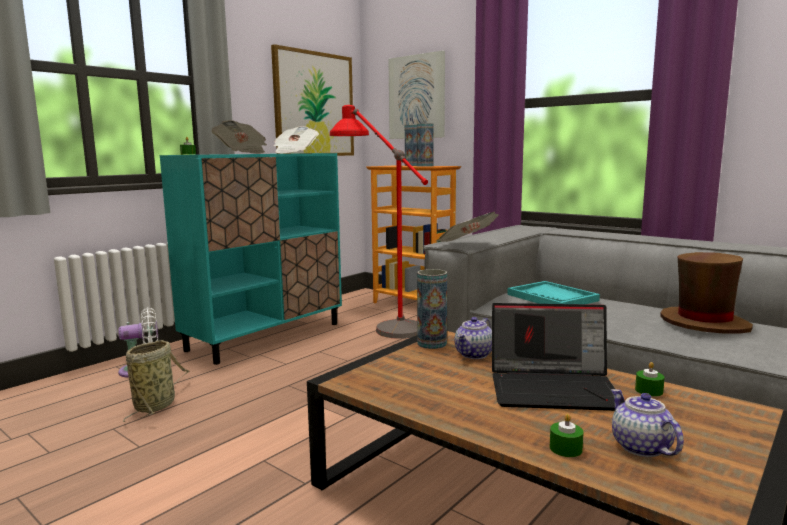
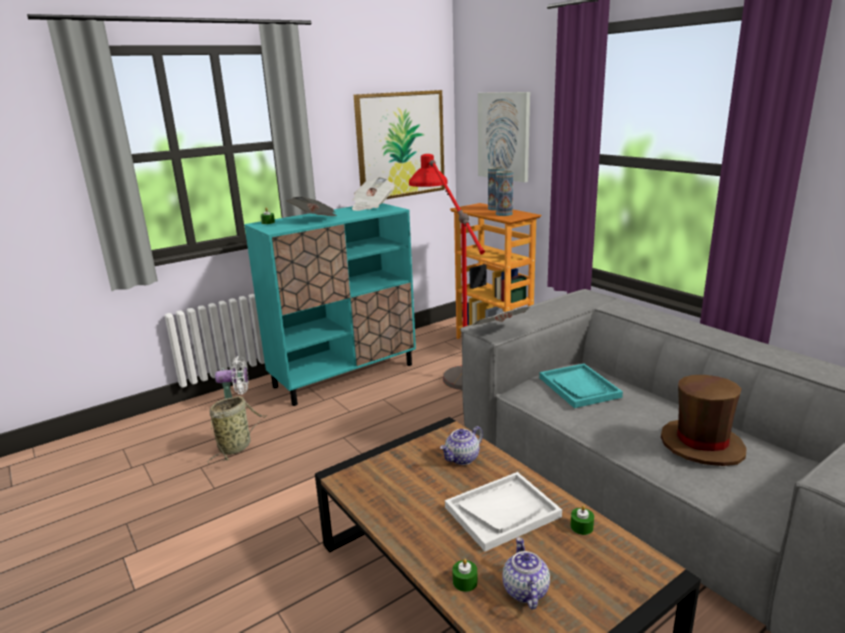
camera: 15 degrees right, 10 degrees up
vase [417,269,447,349] -> none
laptop [492,303,615,411] -> white tray [445,472,562,552]

